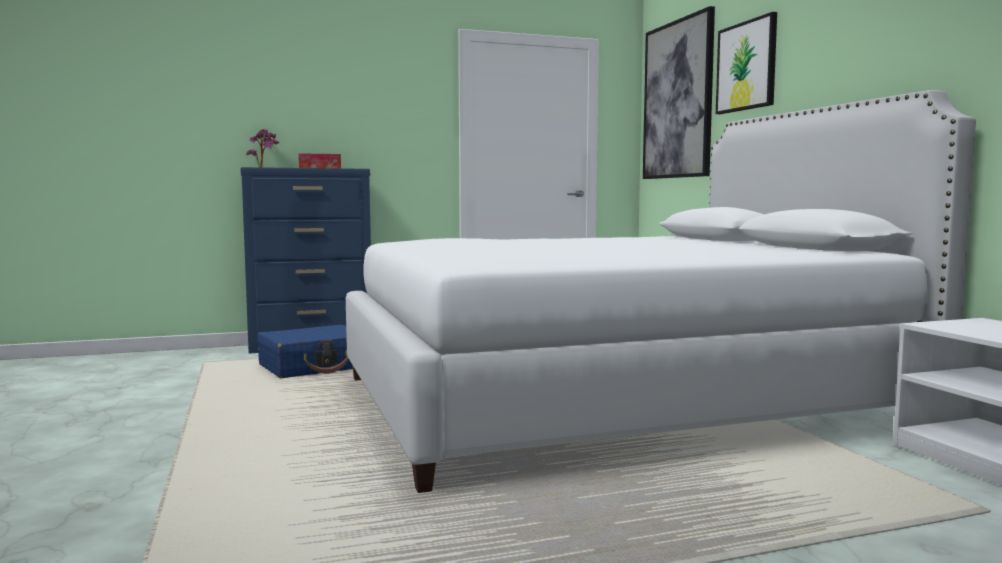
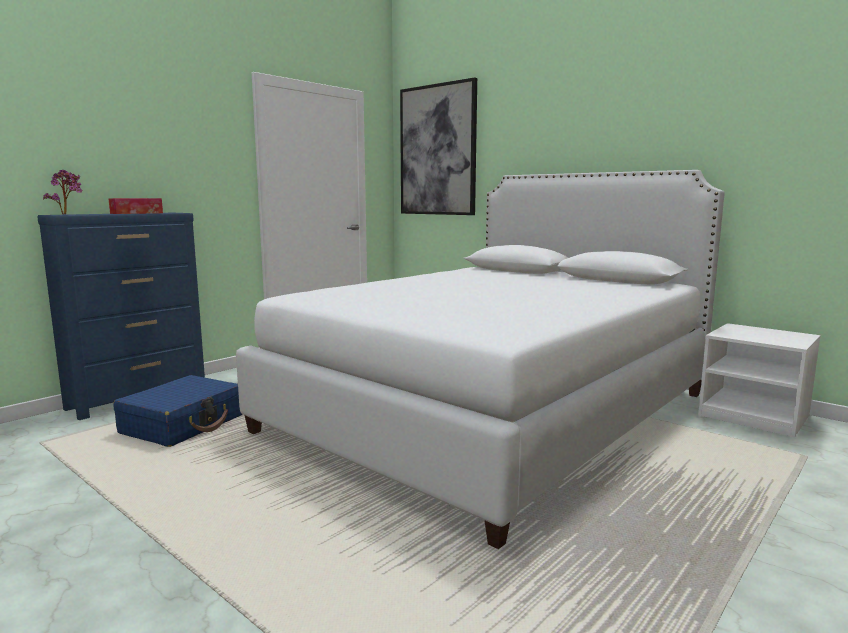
camera: 30 degrees left, 5 degrees up
picture [716,12,777,114] -> none

